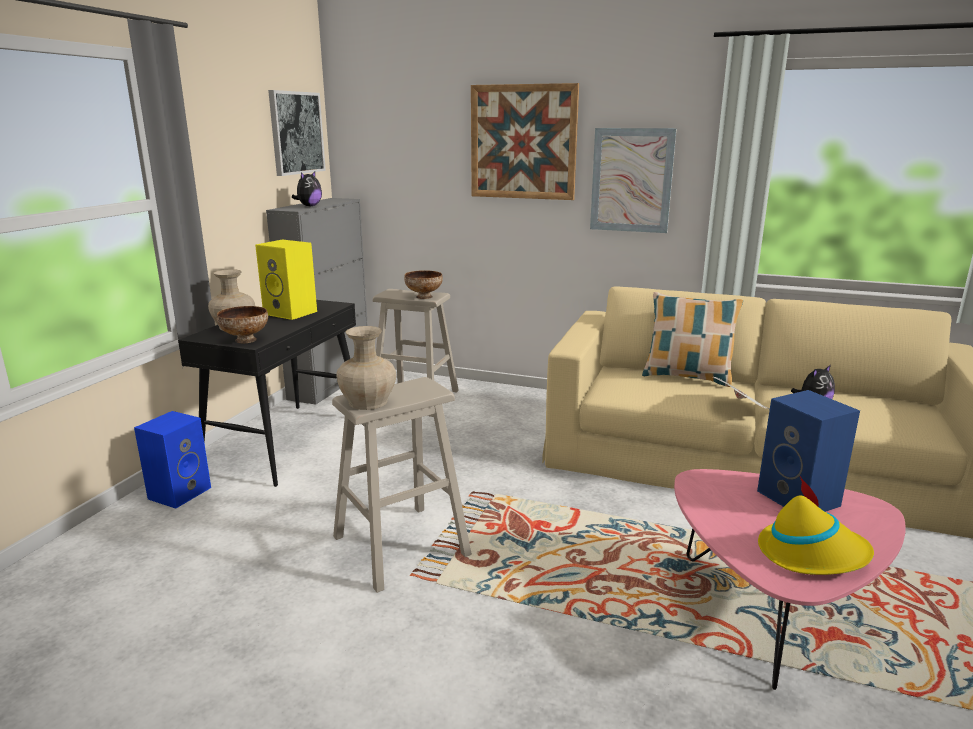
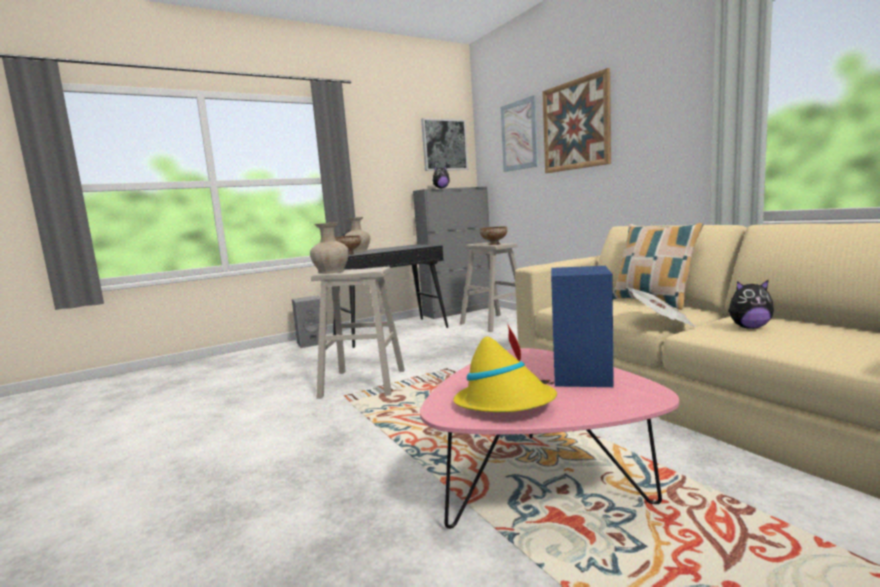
camera: 40 degrees right, 10 degrees down
blue speaker [134,411,211,509] -> grey speaker [292,295,327,348]
yellow speaker [255,239,317,320] -> none
picture [590,128,677,233] -> picture moved to [501,95,538,172]

